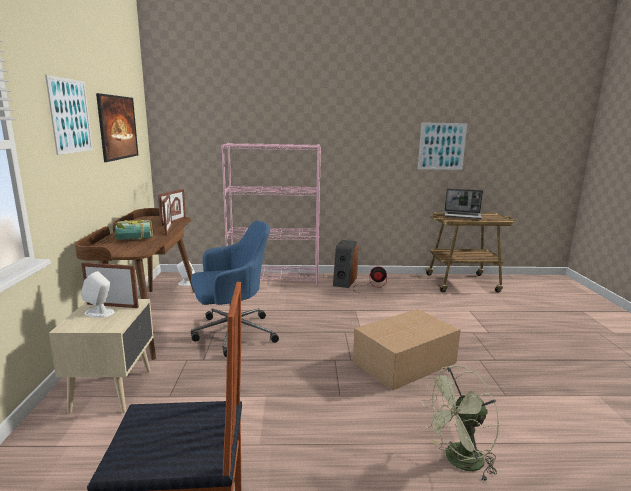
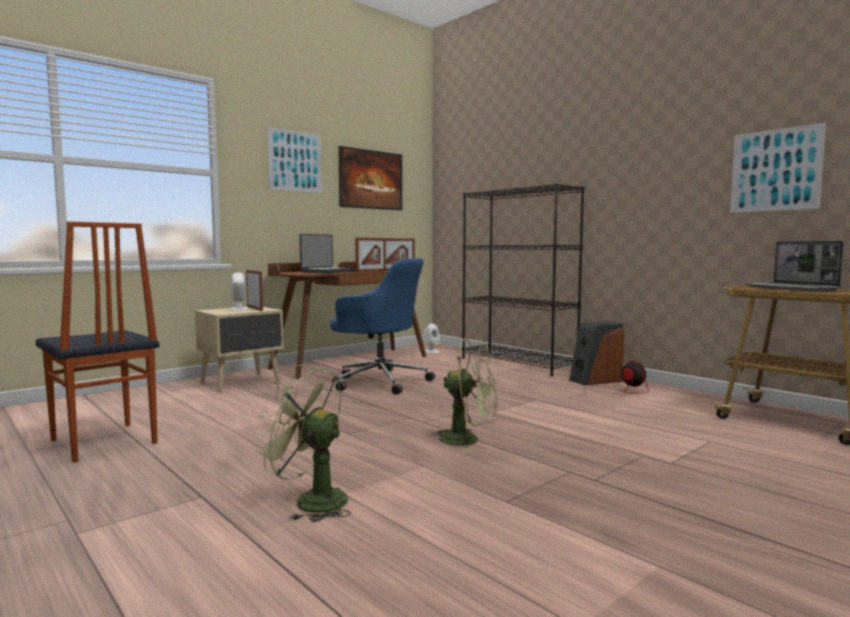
camera: 50 degrees right, 10 degrees down
book [115,220,153,240] -> laptop [299,234,356,273]
pink bookcase [221,143,321,286] -> black bookcase [462,183,584,376]
cardboard box [353,309,461,391] -> green fan [432,338,497,452]

